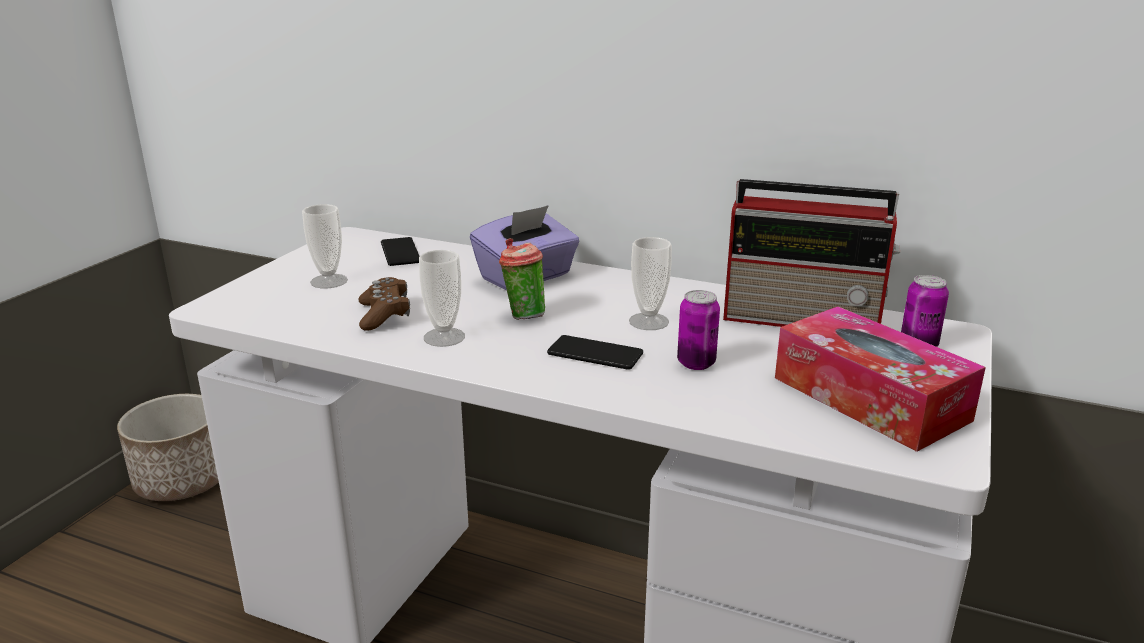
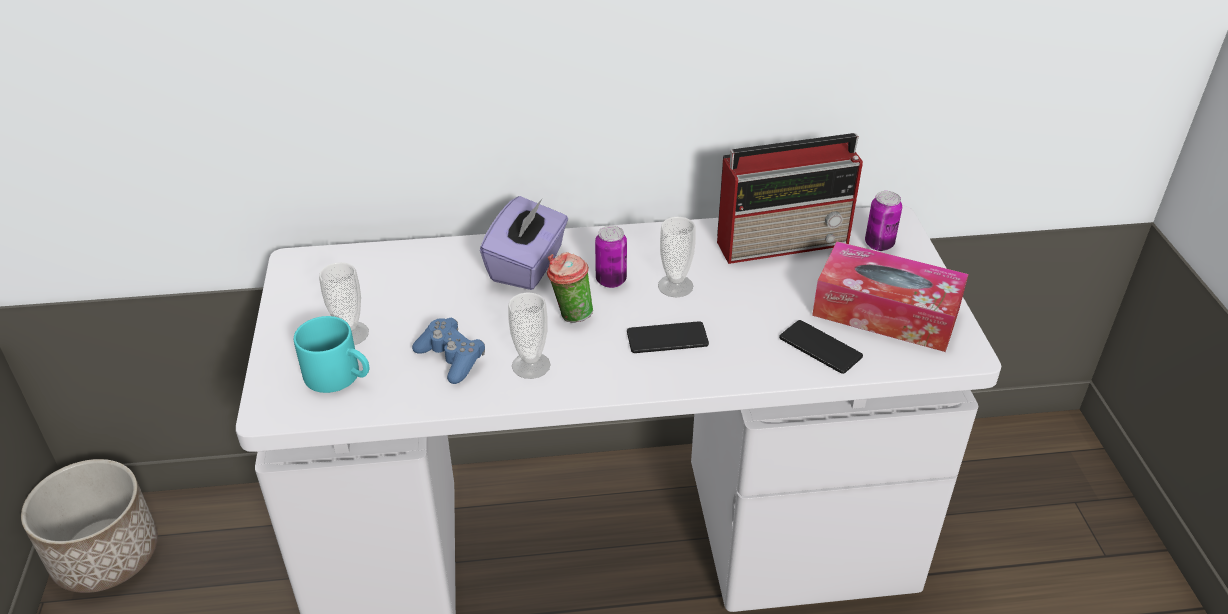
camera: 30 degrees left, 15 degrees up
brown game controller [358,277,410,331] -> blue game controller [412,318,485,384]
phone [381,237,420,266] -> phone moved to [779,320,863,374]
can [677,290,720,370] -> can moved to [595,226,627,288]
none -> turquoise mug [294,316,369,393]

